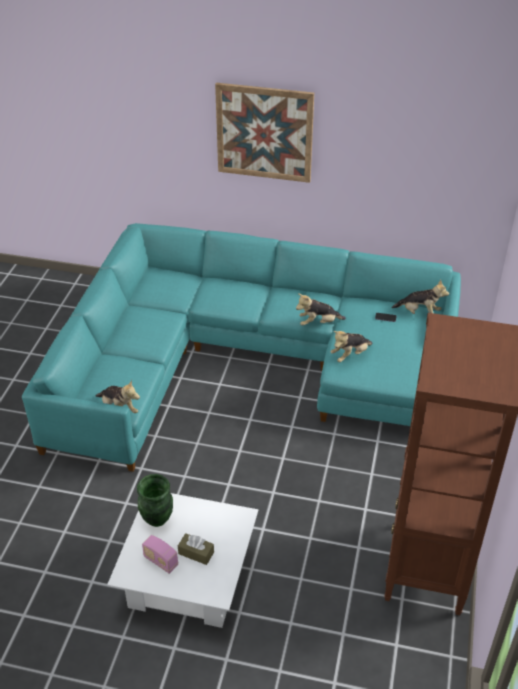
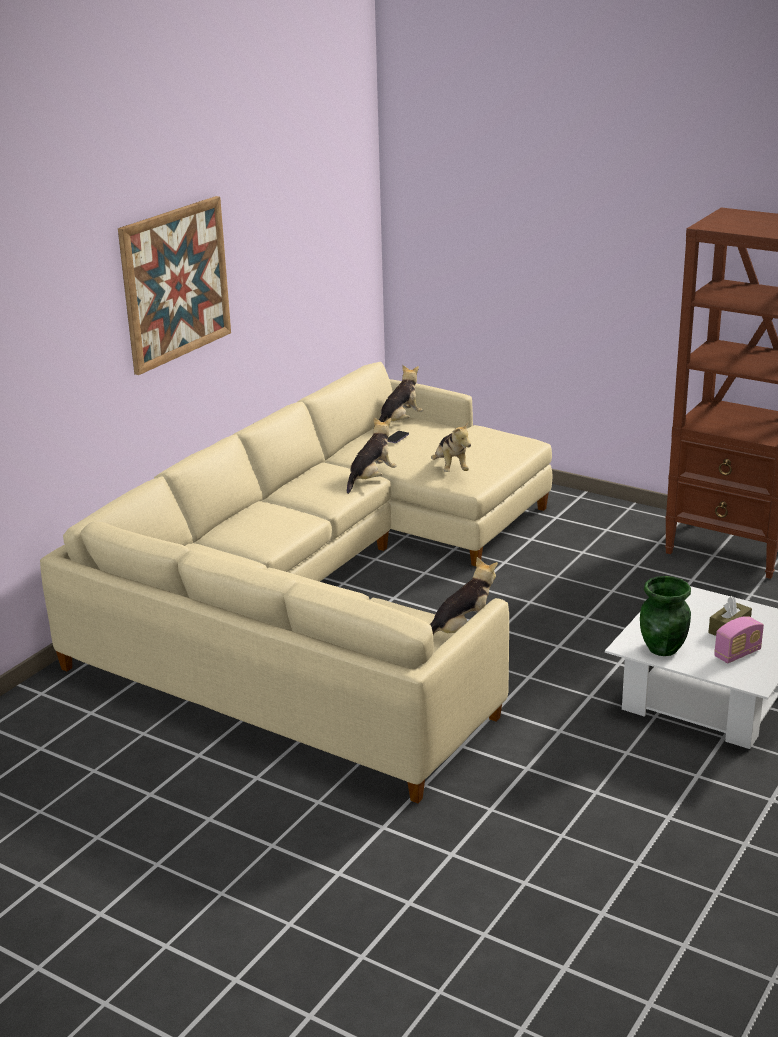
camera: 70 degrees left, 15 degrees down
turquoise sofa [22,223,461,472] -> beige sofa [40,362,552,803]
plush toy [296,293,346,326] -> plush toy turned 150 degrees counterclockwise [347,417,397,494]

